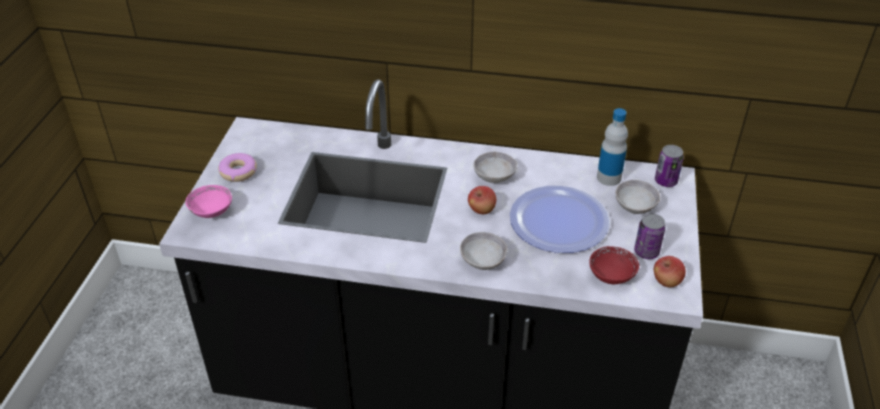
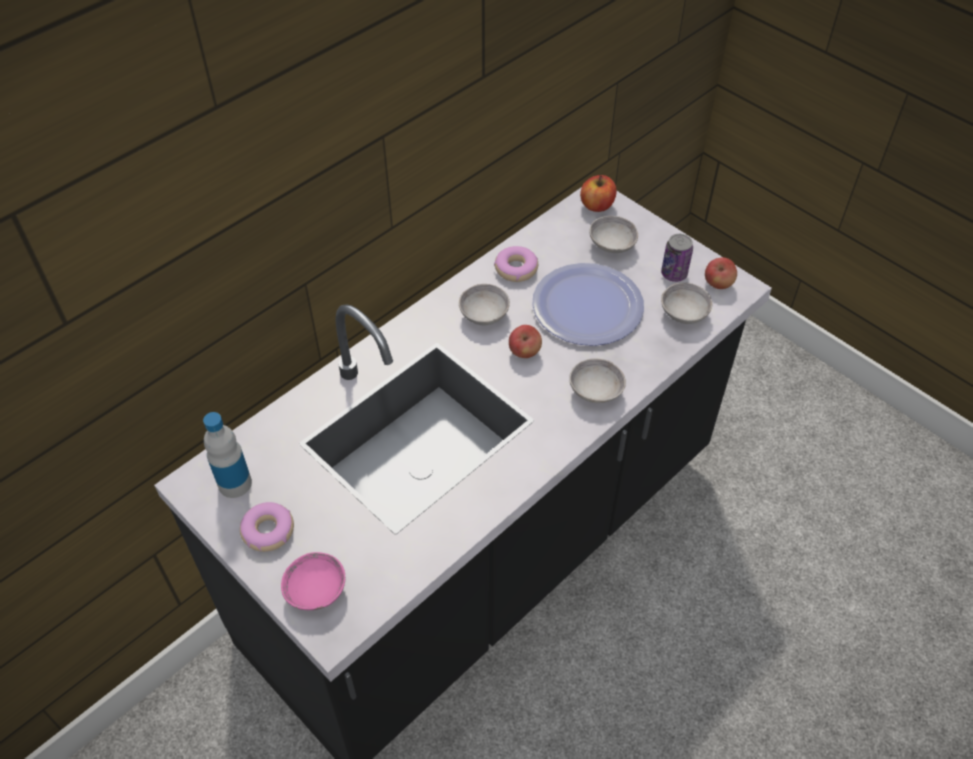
camera: 55 degrees left, 10 degrees up
red bowl [589,246,639,284] -> grey bowl [661,282,712,324]
bottle [597,108,628,186] -> bottle moved to [203,412,252,498]
can [655,145,684,187] -> apple [580,175,617,212]
none -> donut [494,246,538,282]

